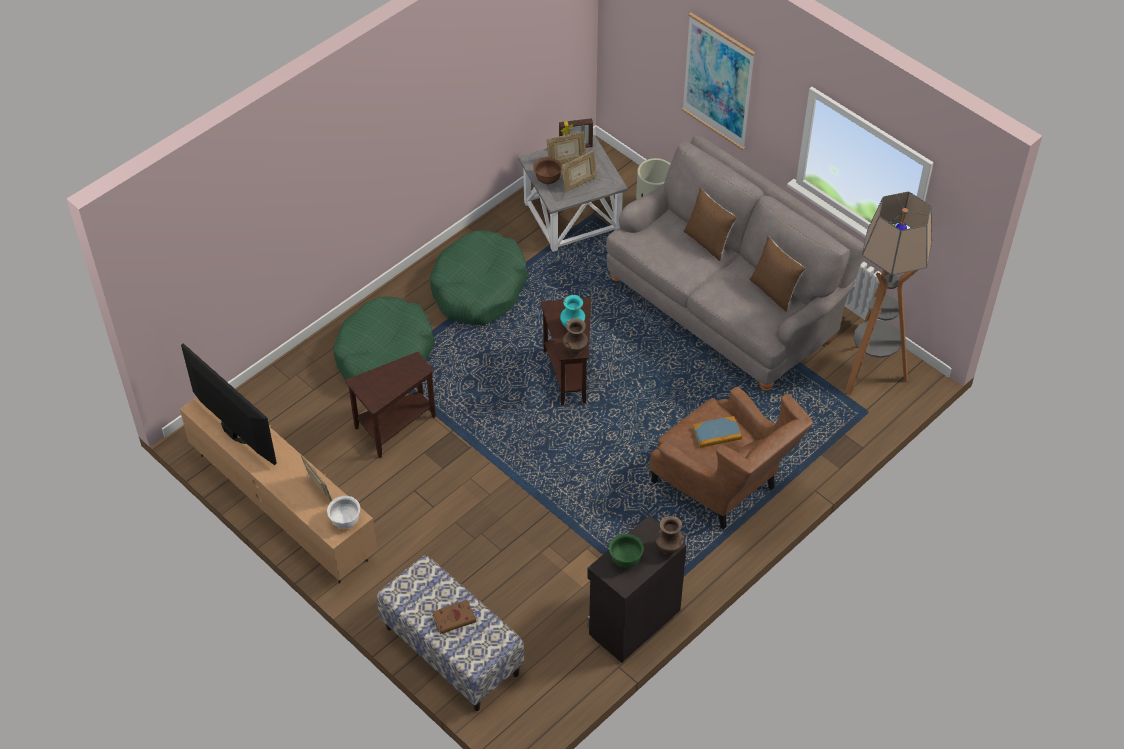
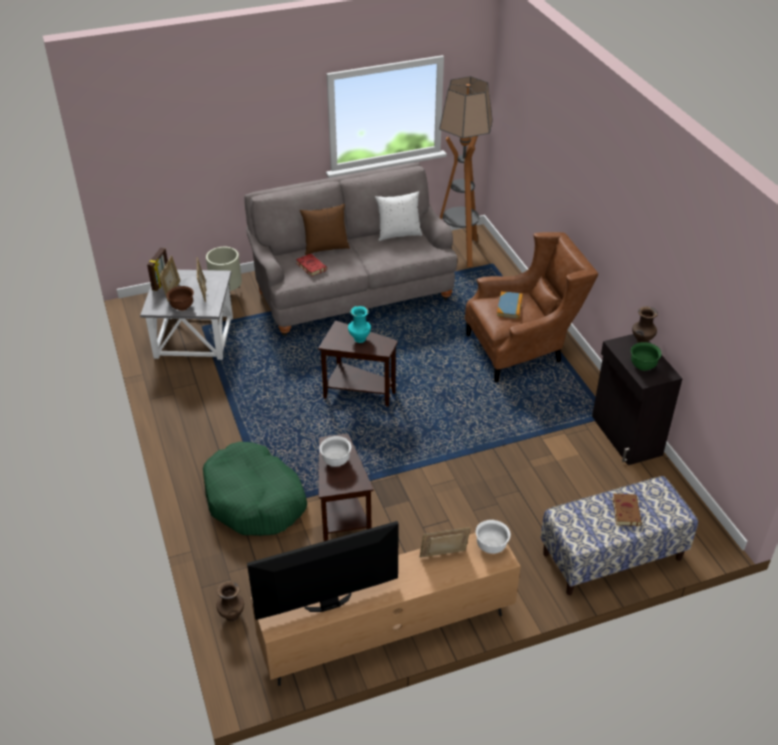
camera: 65 degrees left, 10 degrees down
green dog bed [430,230,528,325] -> none
brown vase [563,318,588,356] -> brown vase moved to [216,581,244,622]
picture [682,12,755,151] -> none
brown pillow [749,236,806,312] -> white pillow [375,191,422,241]
none -> red book [296,254,327,277]
none -> white bowl [319,436,351,467]

